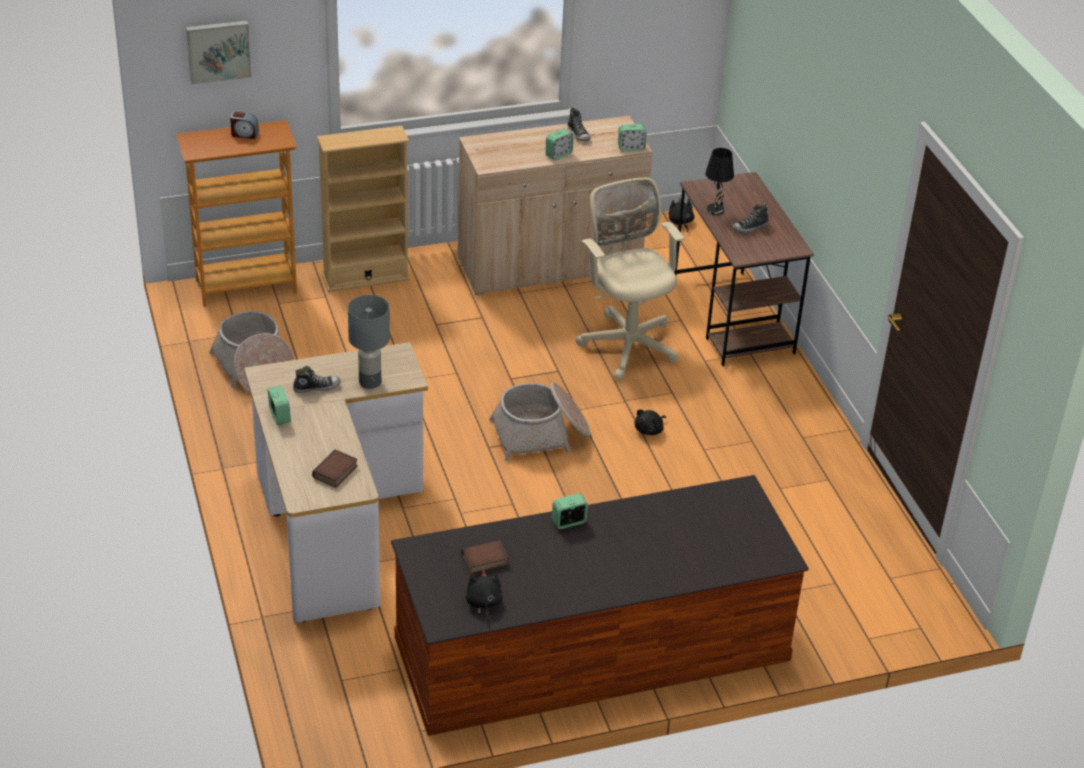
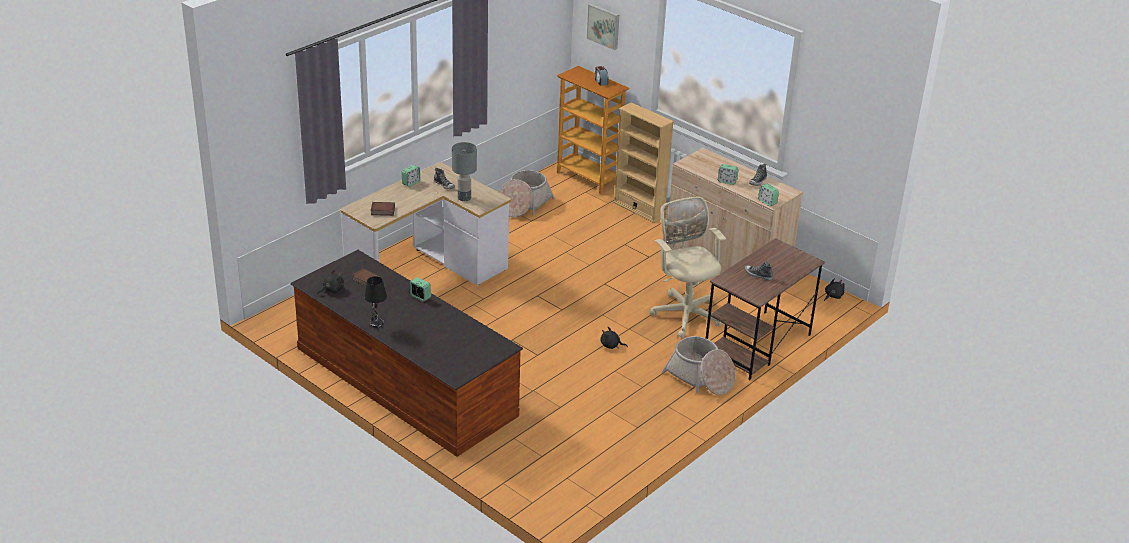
camera: 60 degrees right, 5 degrees down
basket [489,383,591,461] -> basket moved to [662,336,736,395]
beige office chair [576,177,685,381] -> beige office chair turned 60 degrees counterclockwise [649,197,726,338]
black table lamp [705,148,734,215] -> black table lamp moved to [364,276,387,328]

